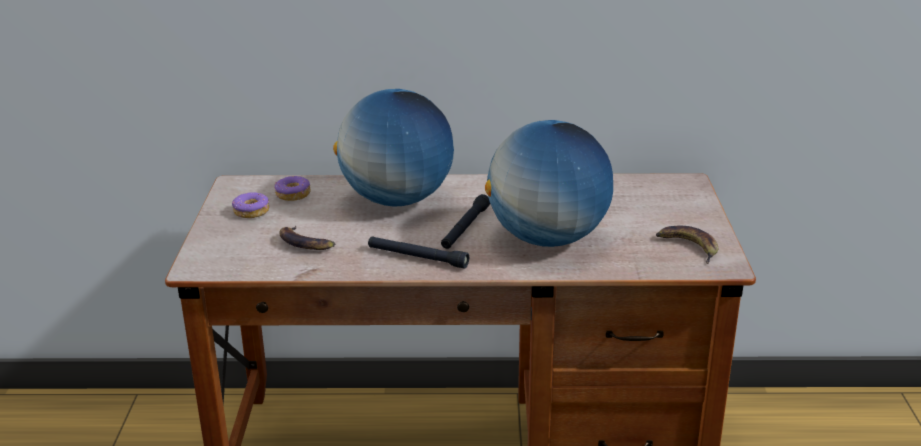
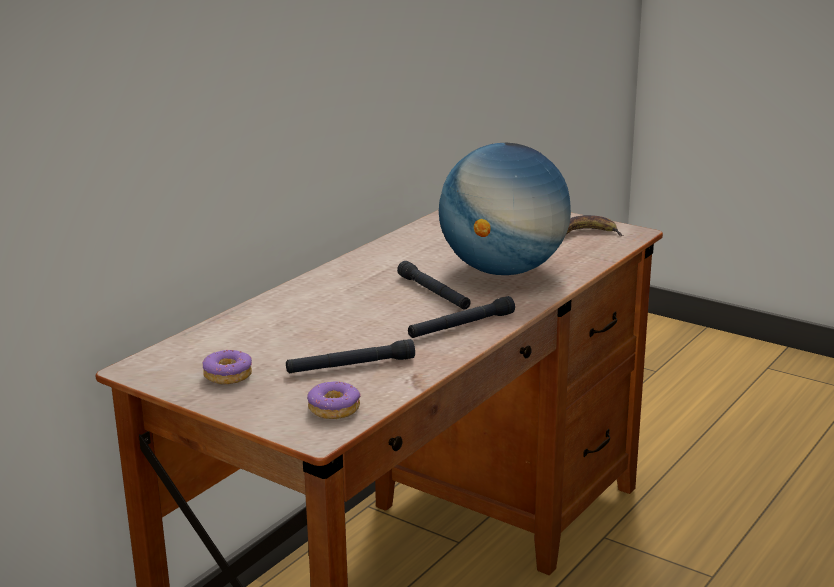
camera: 55 degrees left, 5 degrees down
donut [274,176,310,201] -> donut moved to [307,381,361,419]
banana [279,226,335,250] -> black flashlight [286,339,415,374]
globe [333,89,454,207] -> none

